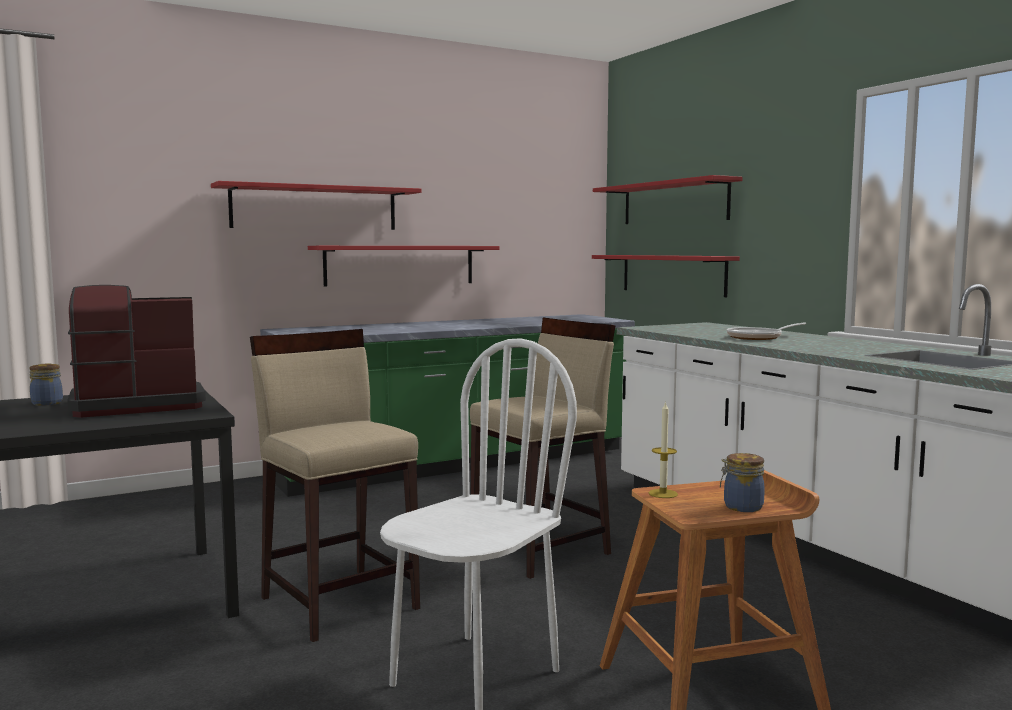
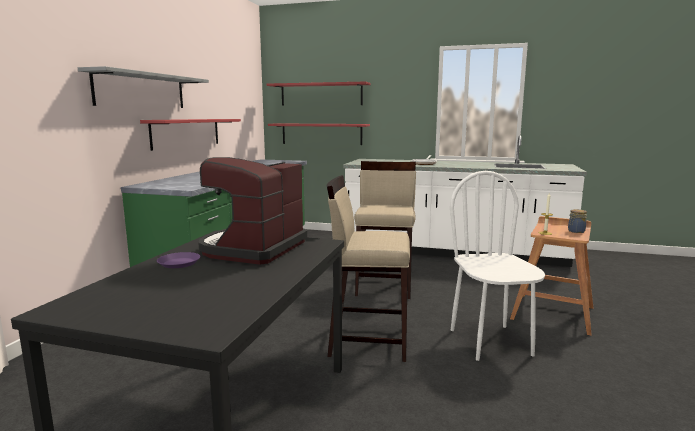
camera: 45 degrees left, 5 degrees up
jar [29,364,63,406] -> purple plate [157,252,200,268]
red shelf [211,181,422,230] -> grey shelf [78,66,209,108]

